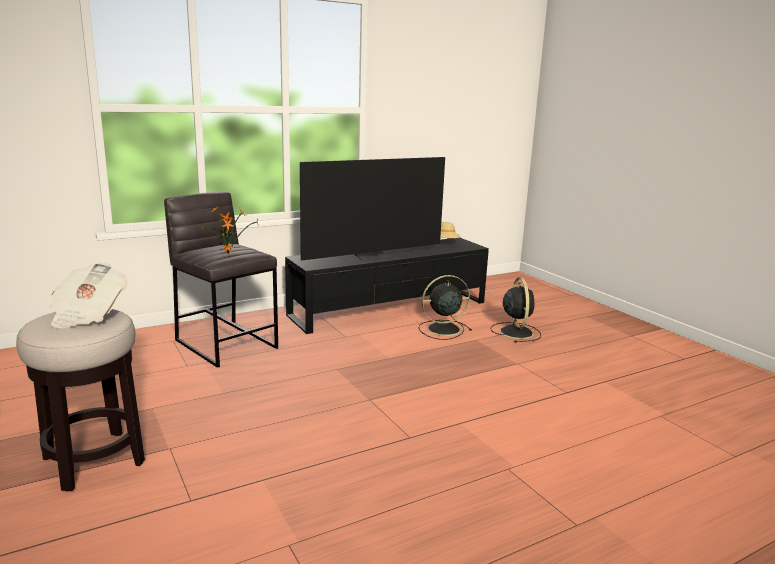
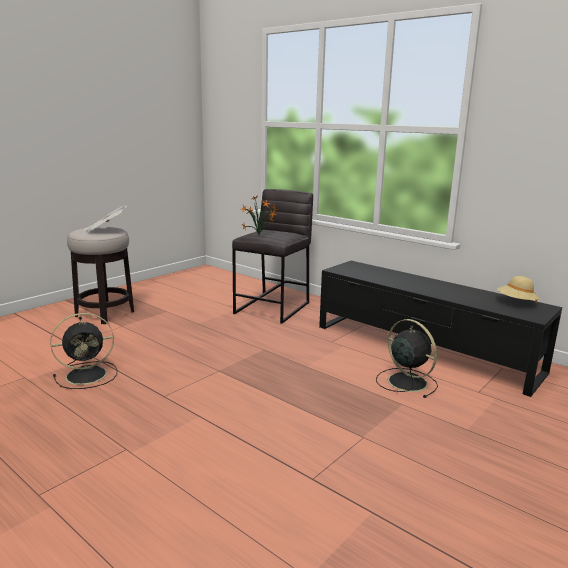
camera: 70 degrees right, 0 degrees up
television [300,157,445,261] -> none
black fan [490,277,541,343] -> black fan moved to [50,313,118,389]

